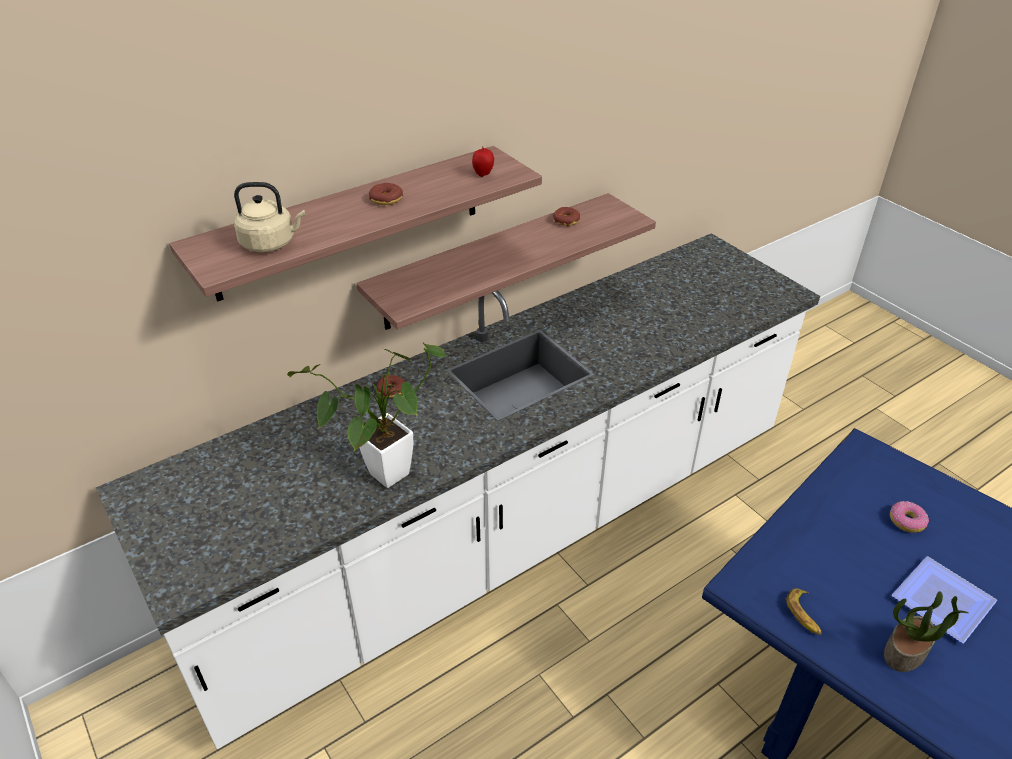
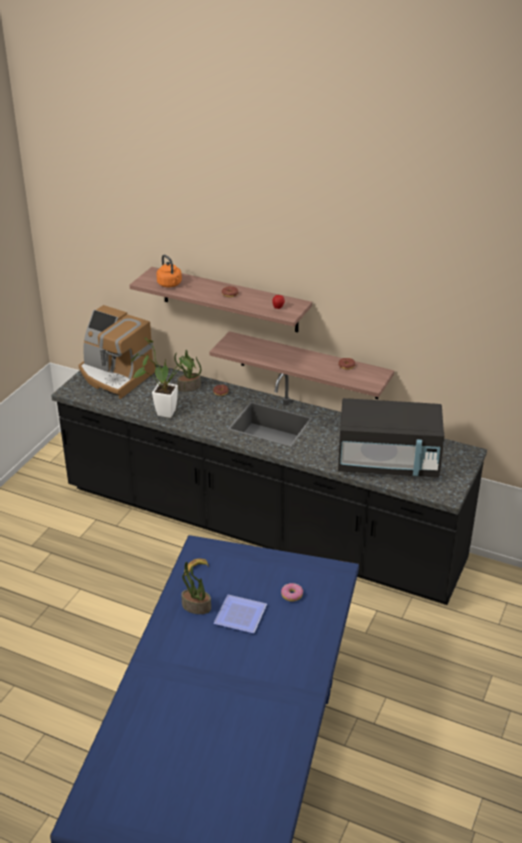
camera: 60 degrees right, 5 degrees down
white counter [96,233,820,749] -> black counter [51,365,487,605]
beige kettle [234,182,305,252] -> orange kettle [156,255,182,287]
none -> coffee machine [78,305,156,399]
none -> potted plant [174,350,201,392]
none -> black microwave [338,398,444,478]

